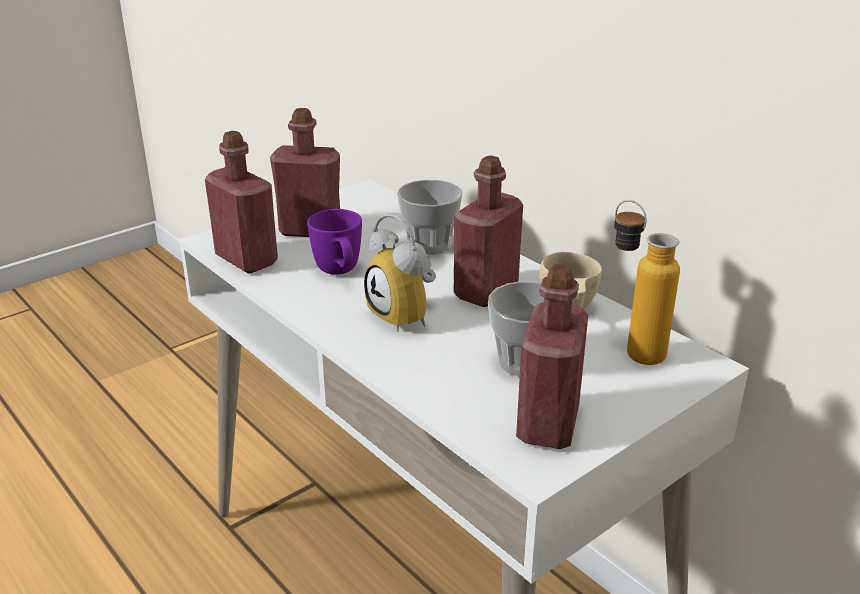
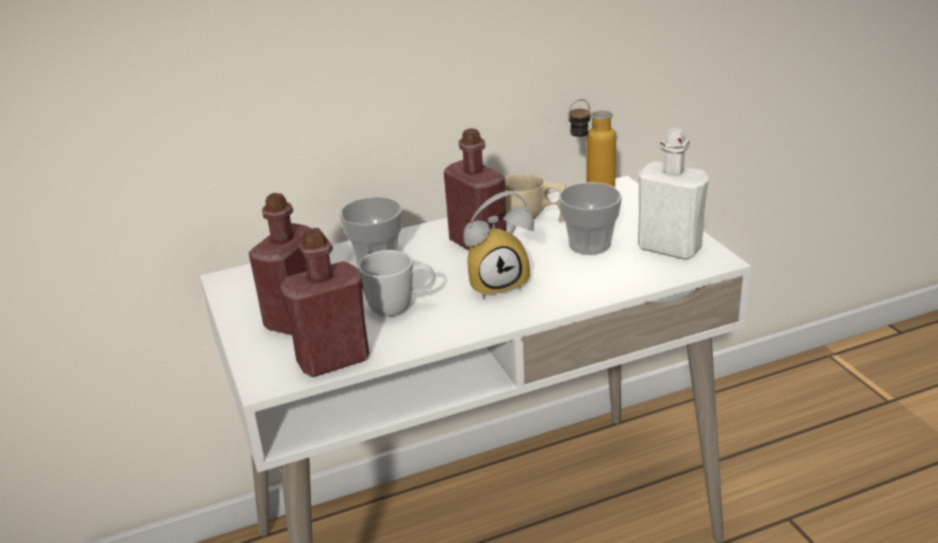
camera: 70 degrees left, 0 degrees up
purple mug [307,209,362,275] -> white mug [358,250,435,316]
red bottle [516,264,588,449] -> white bottle [638,128,709,260]

